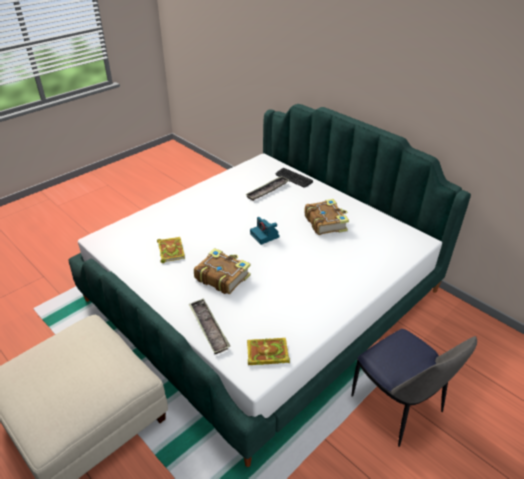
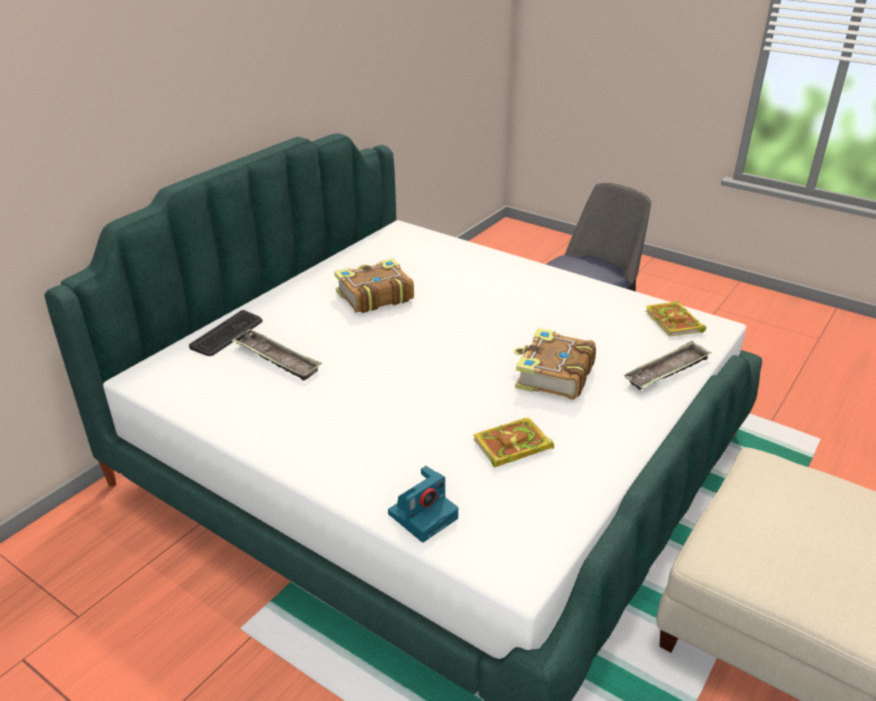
camera: 100 degrees left, 5 degrees down
camera [250,217,280,245] -> camera moved to [388,466,458,542]

